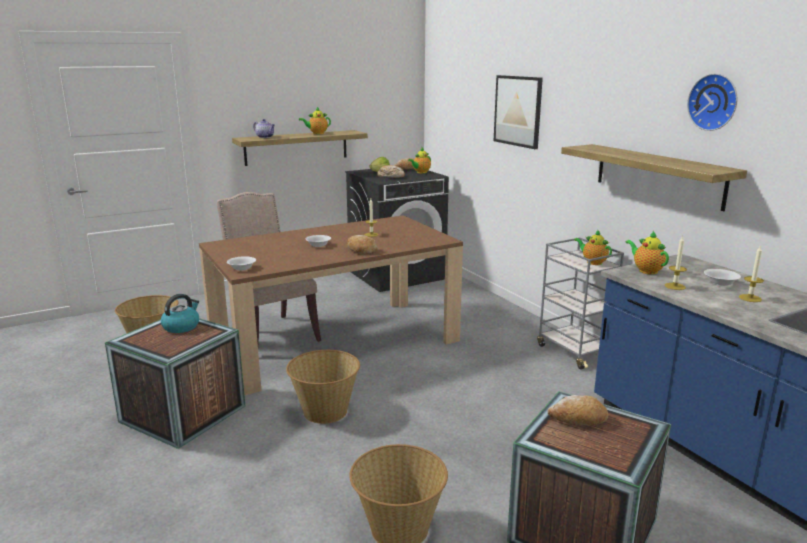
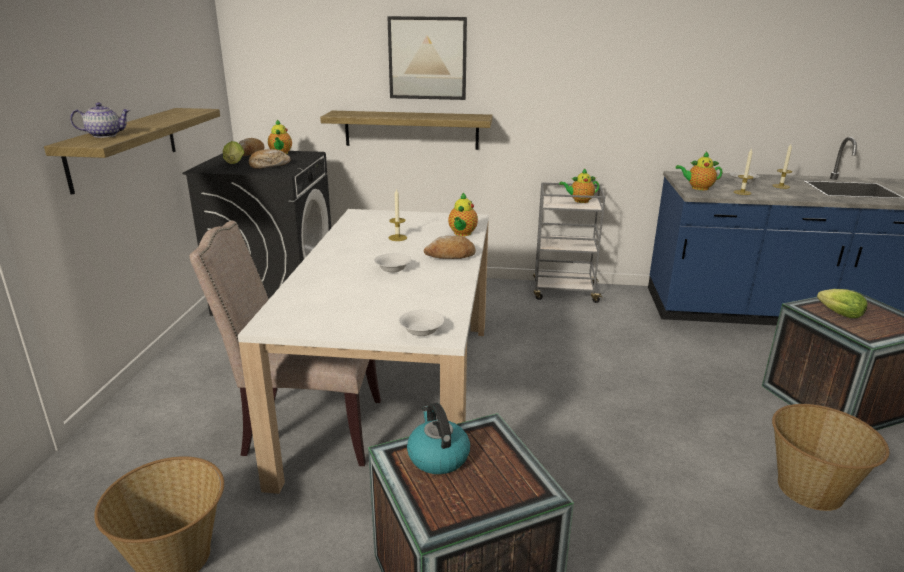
camera: 55 degrees left, 5 degrees up
brown dining table [199,215,463,395] -> white dining table [238,209,489,494]
basket [286,350,360,424] -> none
teapot [299,107,331,134] -> teapot moved to [448,193,478,236]
bread [548,395,608,426] -> lettuce [817,289,867,318]
shelf [561,144,747,211] -> shelf moved to [320,111,493,150]
wall clock [687,73,737,131] -> none

